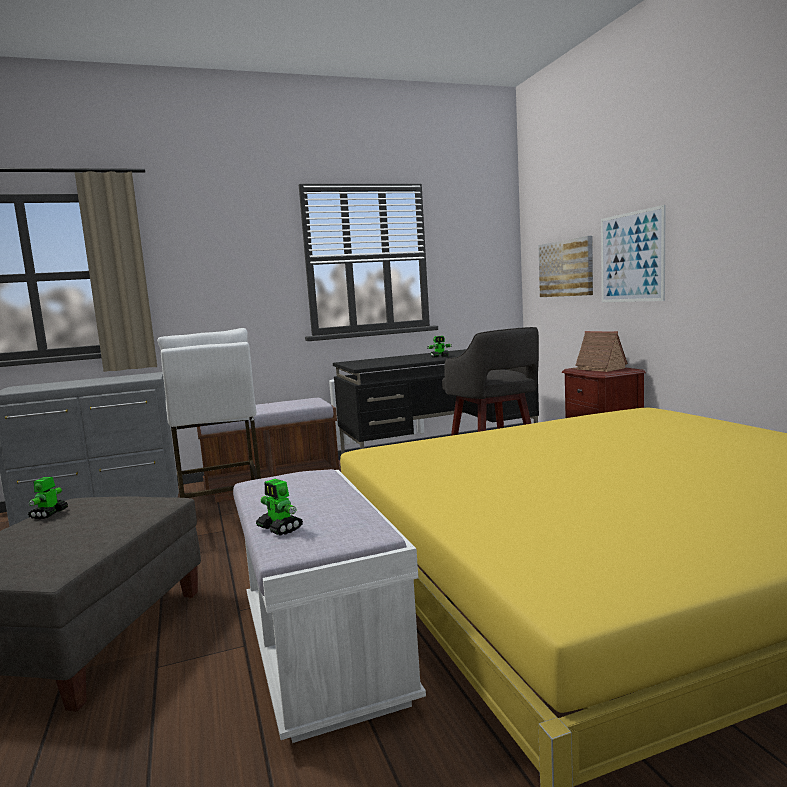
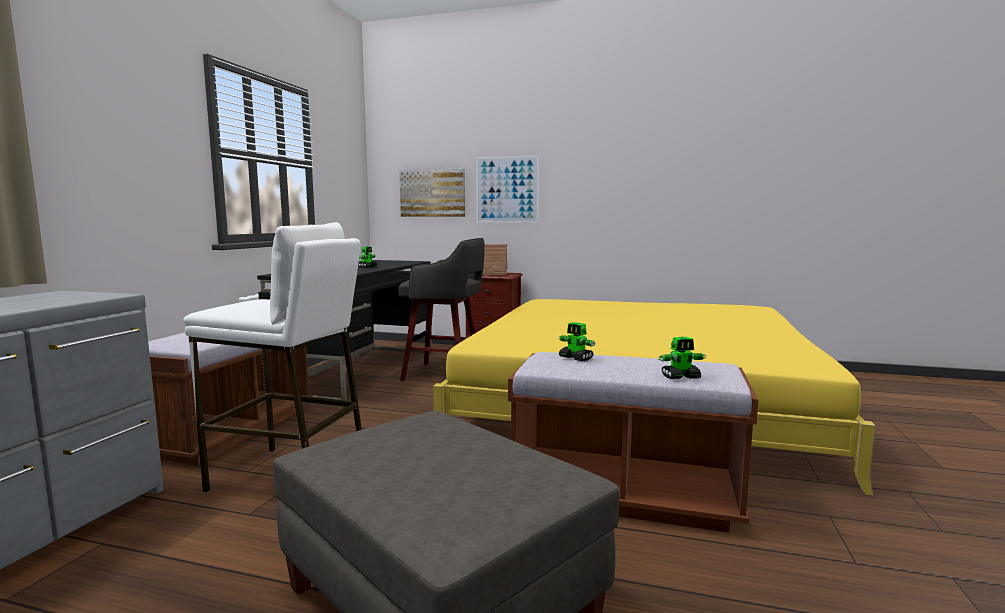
camera: 55 degrees left, 0 degrees up
toy robot [28,477,68,519] -> toy robot moved to [559,322,596,361]
white bench [233,469,426,743] -> brown bench [508,352,758,532]

